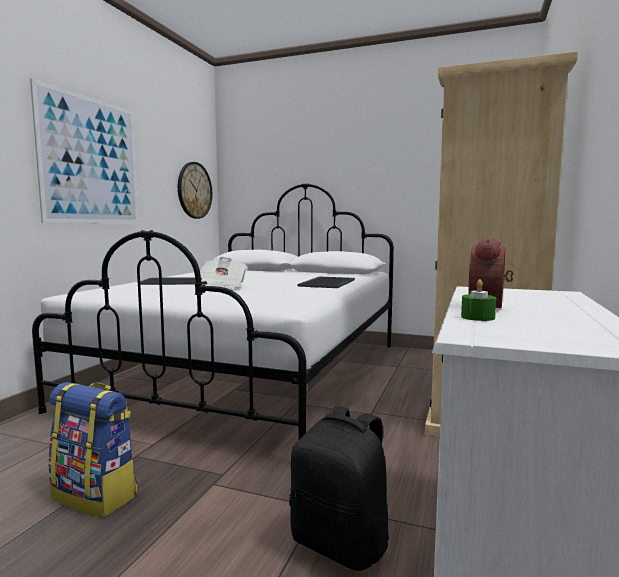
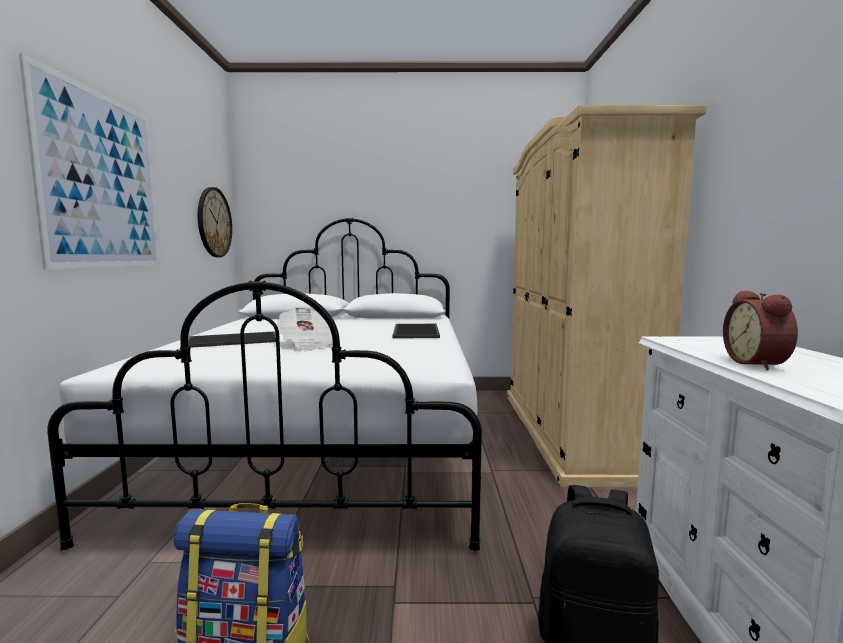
camera: 20 degrees left, 0 degrees up
green candle [461,279,496,321] -> none

